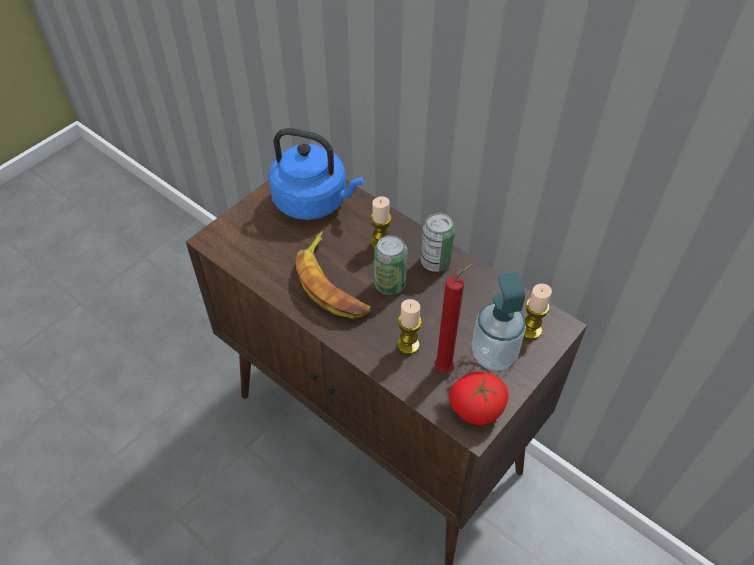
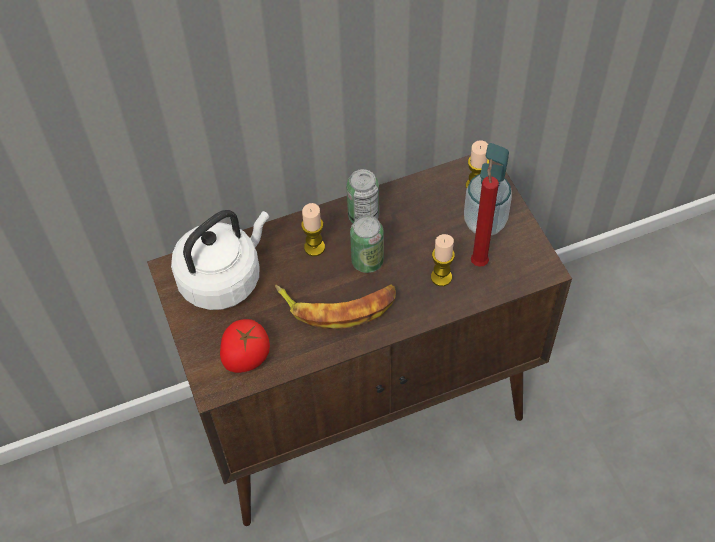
camera: 60 degrees left, 5 degrees up
blue kettle [269,128,363,220] -> white kettle [171,210,269,310]
tomato [449,372,509,425] -> tomato moved to [220,319,270,373]

